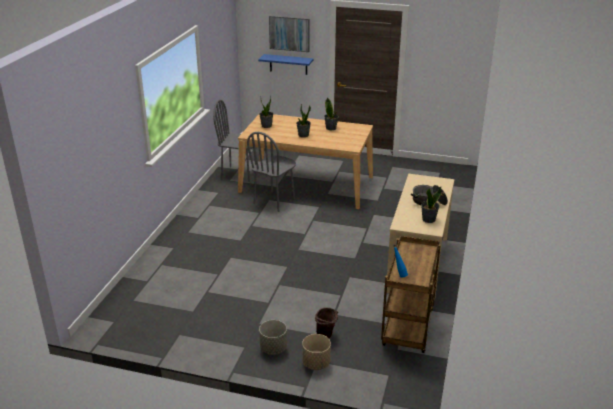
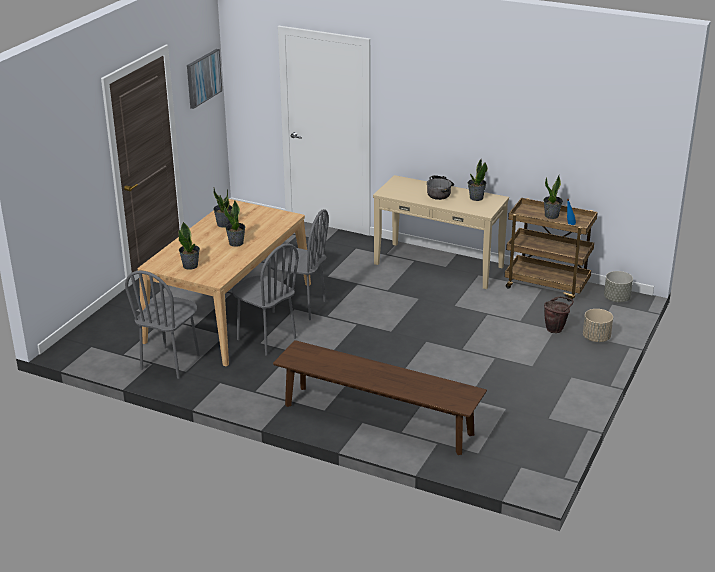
camera: 80 degrees left, 0 degrees up
blue shelf [258,54,314,75] -> none
grey planter [259,320,287,355] -> grey planter moved to [604,271,633,302]
picture [269,16,310,52] -> picture moved to [187,49,222,109]
none -> grey chair [267,209,329,320]
none -> brown bench [273,340,487,455]
none -> potted plant [544,175,563,219]

